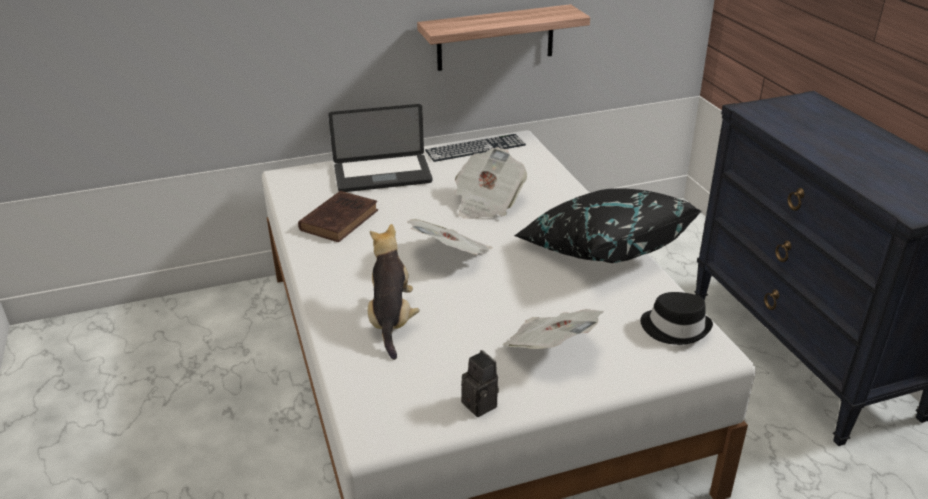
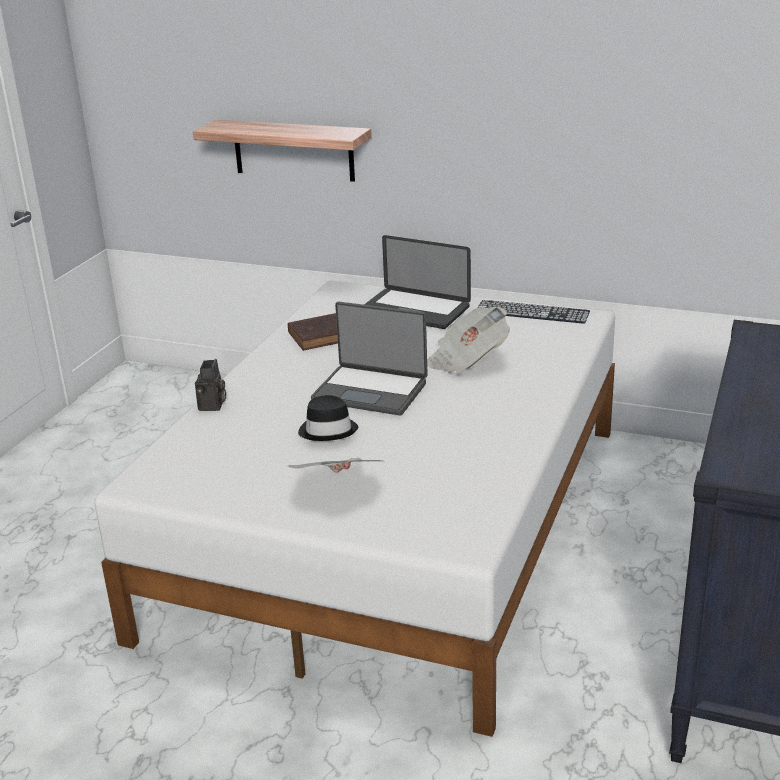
camera: 40 degrees right, 5 degrees down
plush toy [368,224,420,360] -> none
newspaper [407,219,492,255] -> laptop [311,301,428,415]
shelf [417,4,590,71] -> shelf moved to [193,120,372,182]
camera [461,350,499,417] -> camera moved to [195,359,226,411]
black pillow [514,188,702,263] -> none
black hat [640,292,713,345] -> black hat moved to [298,395,358,441]

